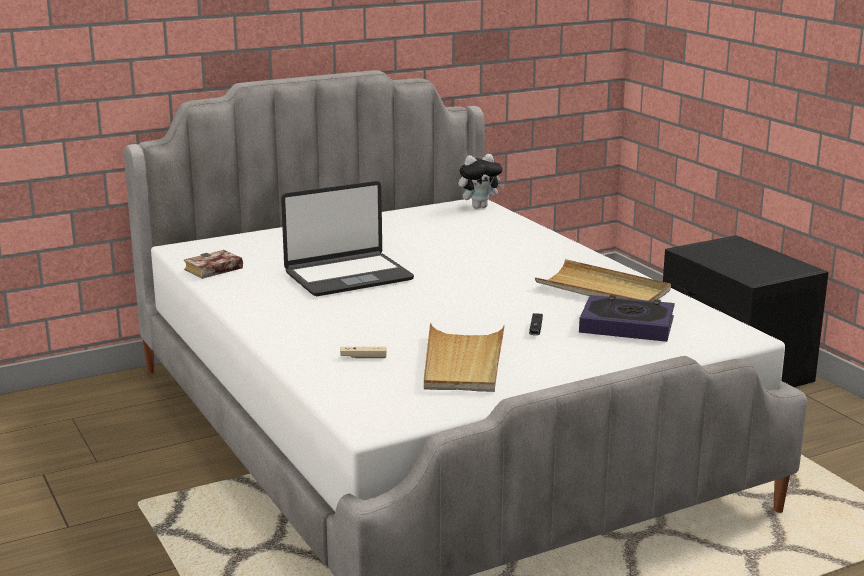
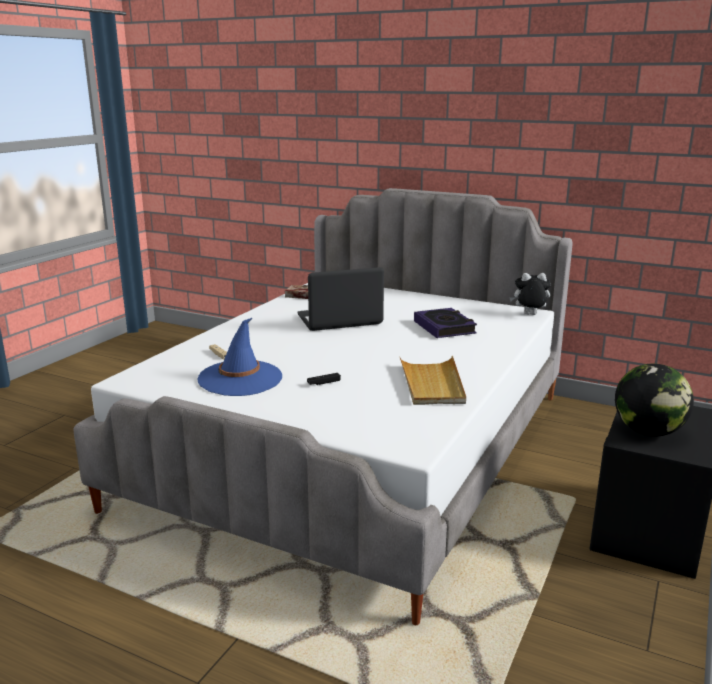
camera: 55 degrees right, 0 degrees up
laptop [281,181,414,296] -> laptop turned 135 degrees clockwise [297,267,384,331]
beige tray [424,323,505,392] -> blue hat [197,318,282,396]
plush toy [459,154,505,209] -> plush toy turned 150 degrees clockwise [509,273,551,315]
book [579,295,675,342] -> book moved to [414,308,477,338]
none -> globe [615,363,694,437]

